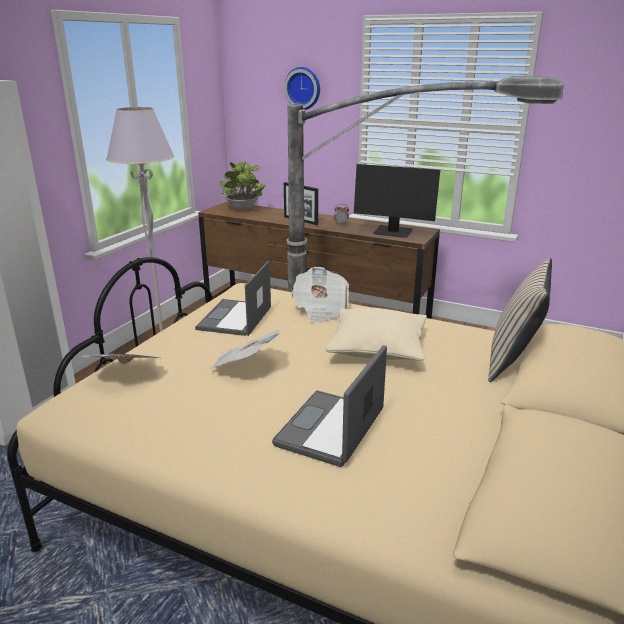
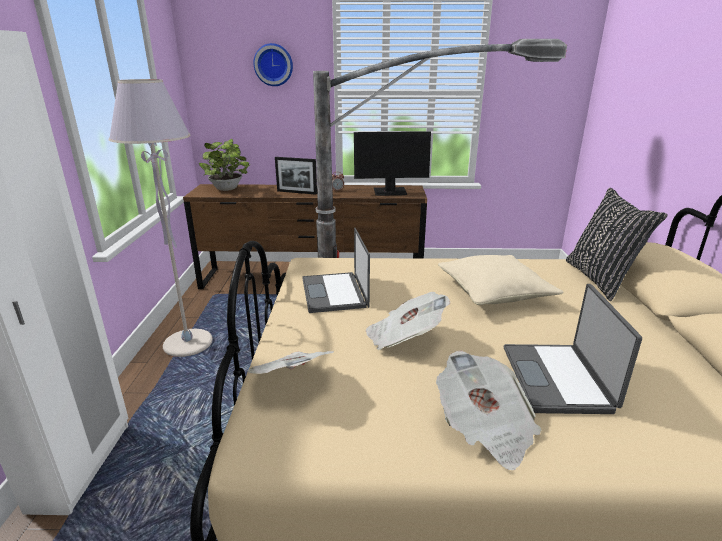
camera: 25 degrees left, 0 degrees up
newspaper [291,267,349,324] -> newspaper moved to [436,351,541,470]
beige pillow [488,258,552,382] -> black pillow [566,188,668,301]

